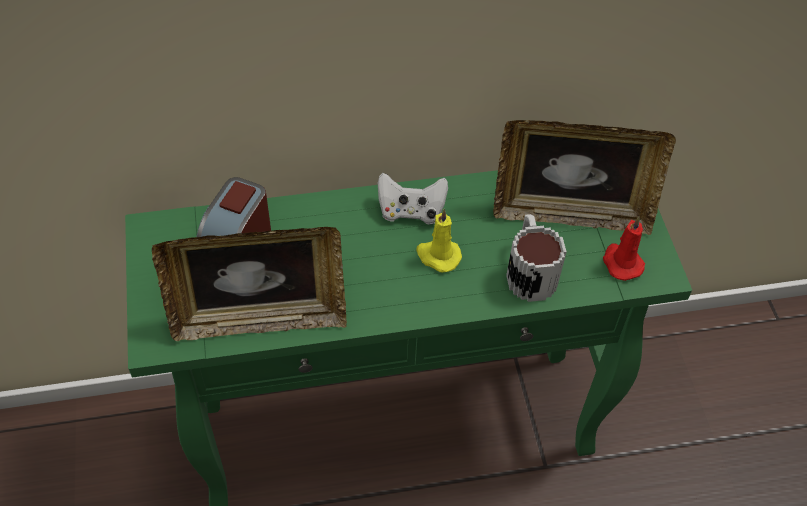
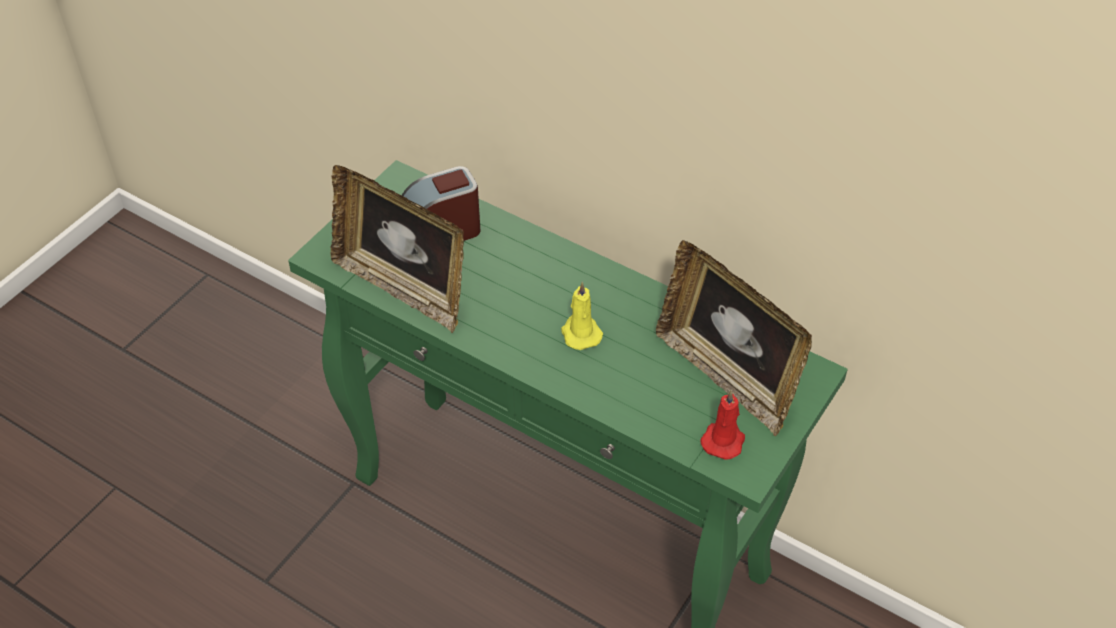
camera: 45 degrees right, 5 degrees down
white game controller [378,173,448,225] -> none
mug [506,214,567,302] -> none

